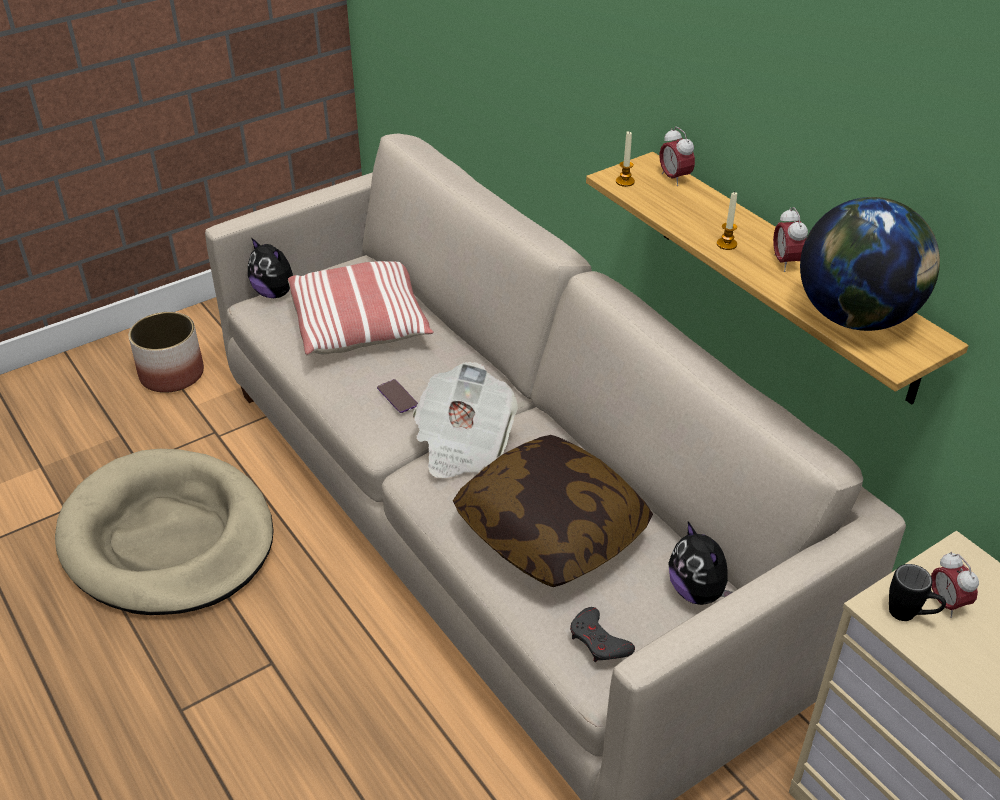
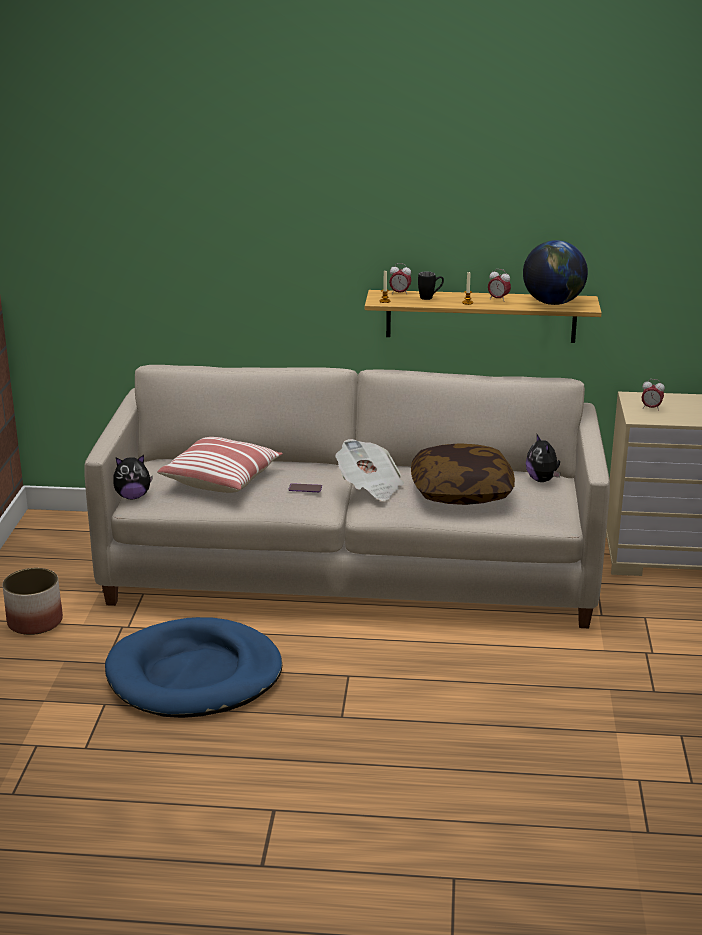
camera: 50 degrees left, 15 degrees down
beige dog bed [55,449,274,615] -> blue dog bed [105,617,282,718]
grey game controller [570,607,635,662] -> none
plush toy [668,522,733,605] -> plush toy turned 60 degrees clockwise [526,434,560,482]
black mug [889,564,946,621] -> black mug moved to [418,272,444,300]

